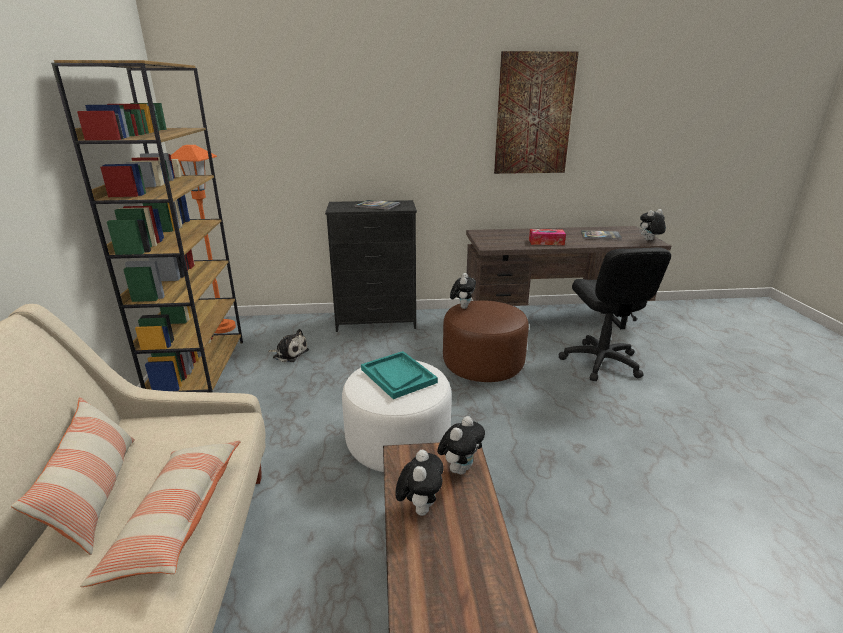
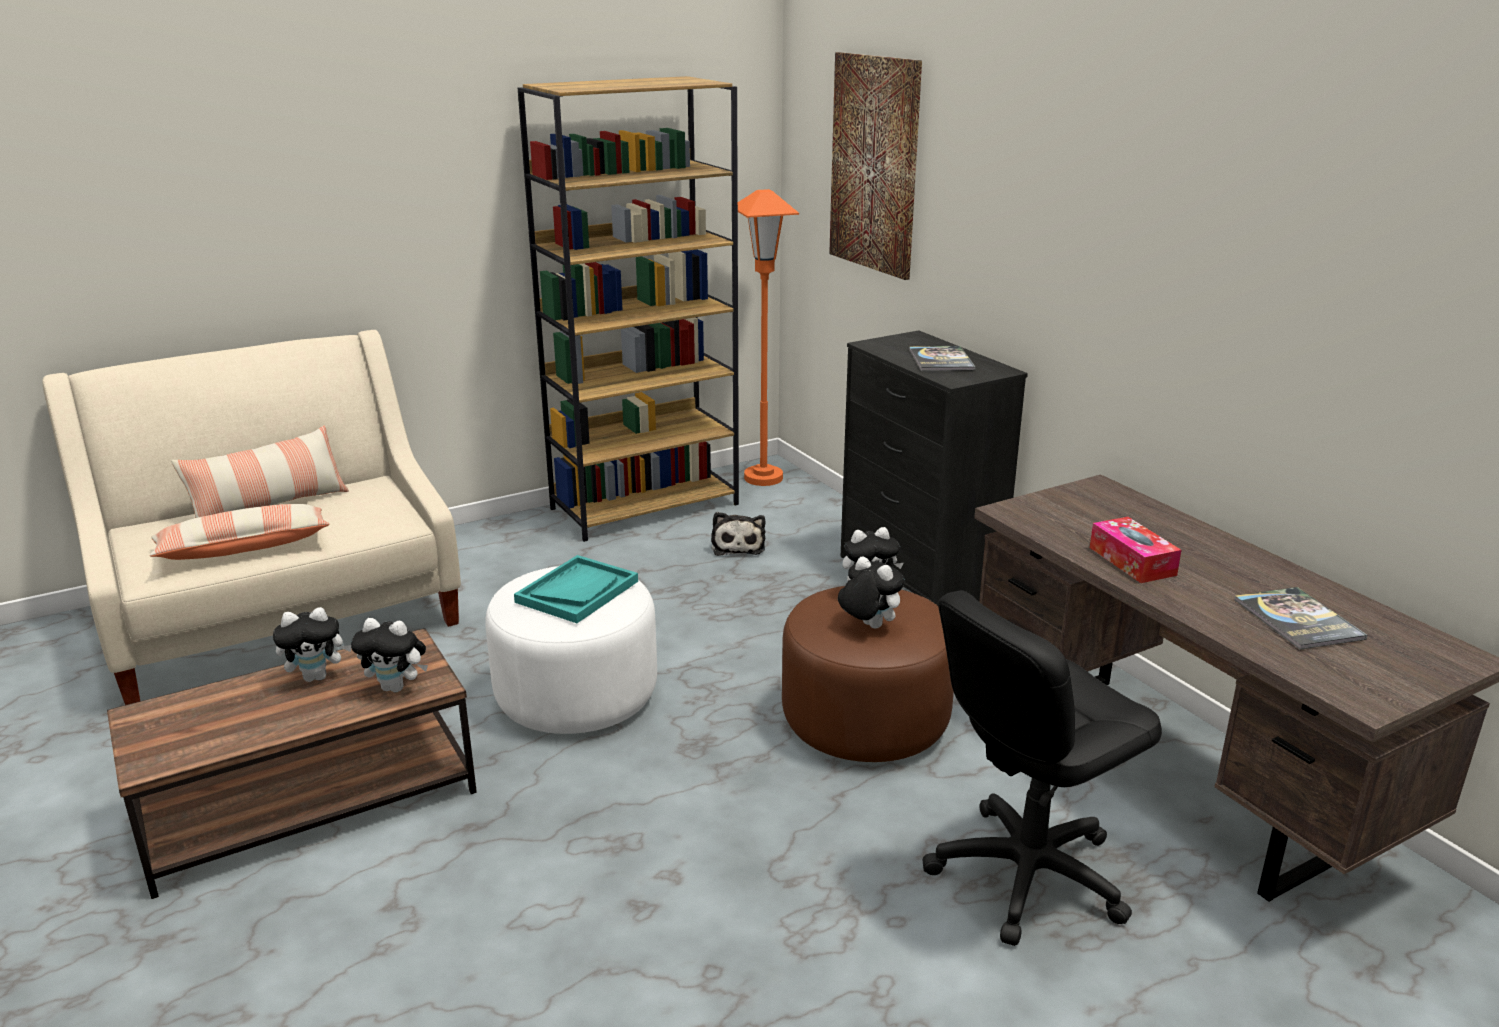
camera: 65 degrees right, 0 degrees up
picture [494,51,579,174] -> picture moved to [829,52,922,280]
plush toy [639,209,666,240] -> plush toy moved to [838,556,905,628]

